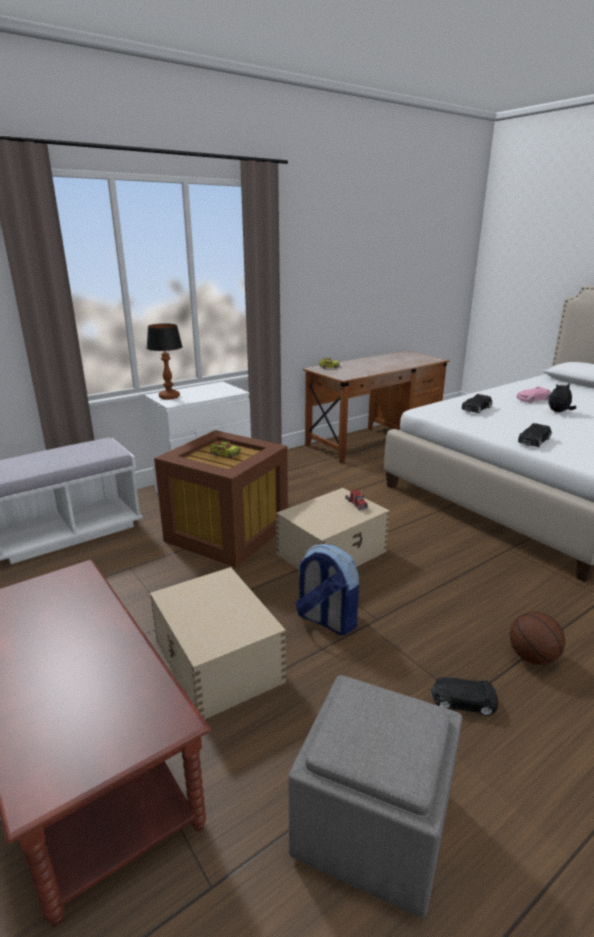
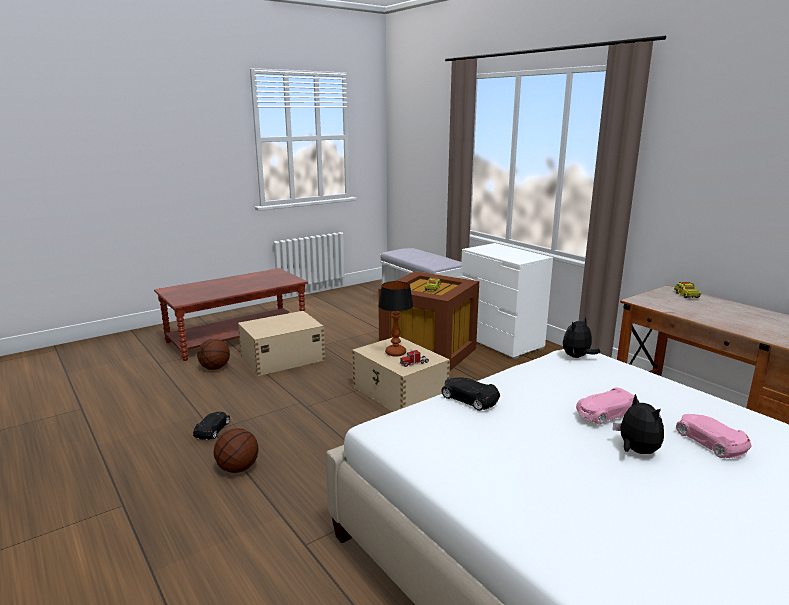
camera: 90 degrees right, 5 degrees down
table lamp [147,324,183,400] -> table lamp moved to [378,281,413,356]
grey ottoman [289,675,462,918] -> none
backpack [295,544,359,635] -> none
black toy car [462,394,492,413] -> none
none -> basketball [197,339,230,370]
none -> plush toy [563,317,600,358]
none -> pink toy car [576,387,634,425]

